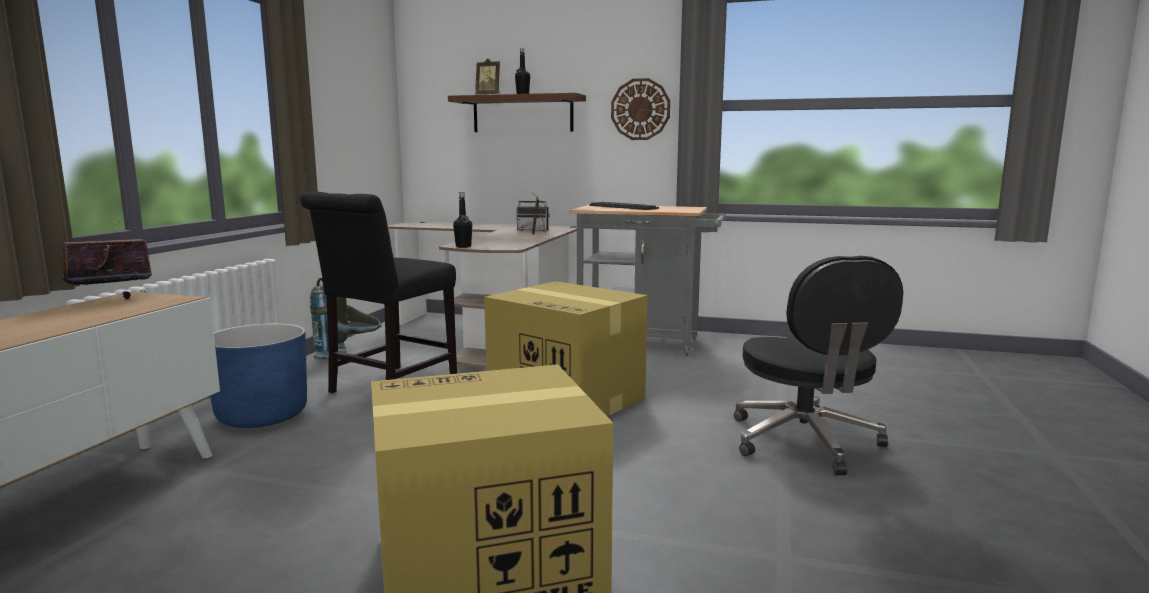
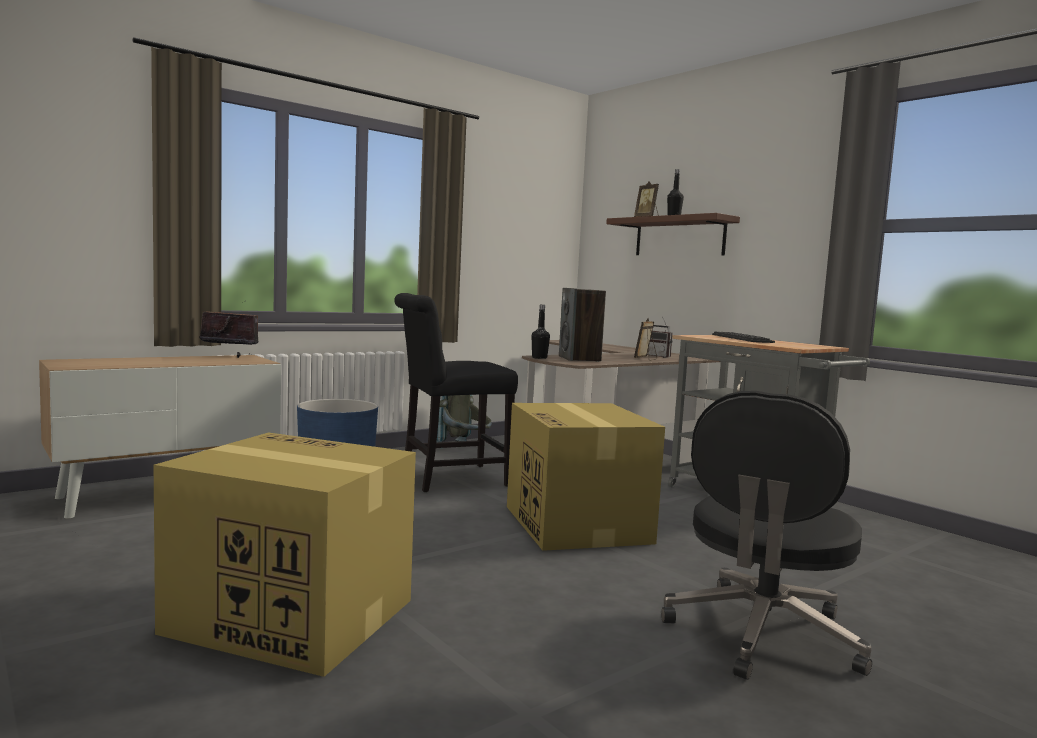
camera: 35 degrees right, 5 degrees down
wall clock [611,78,670,140] -> none
none -> speaker [559,288,606,362]

